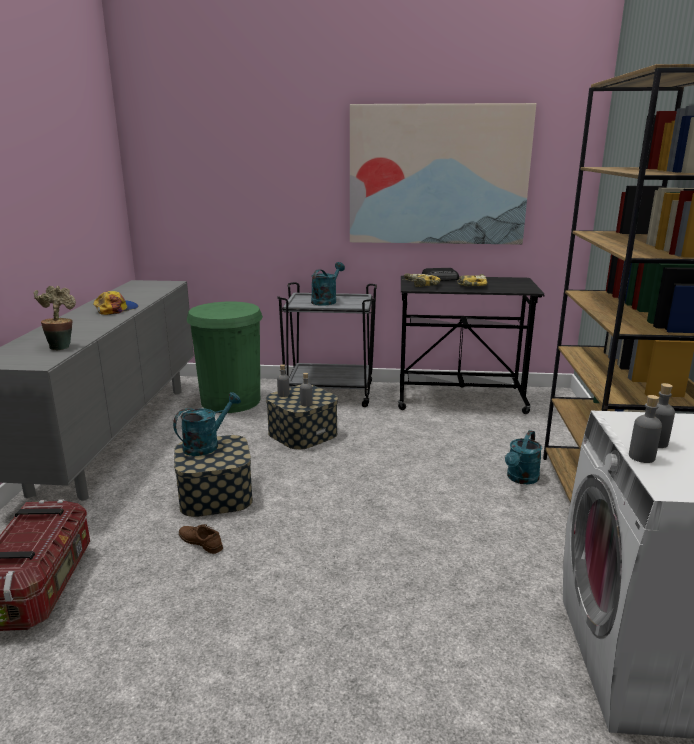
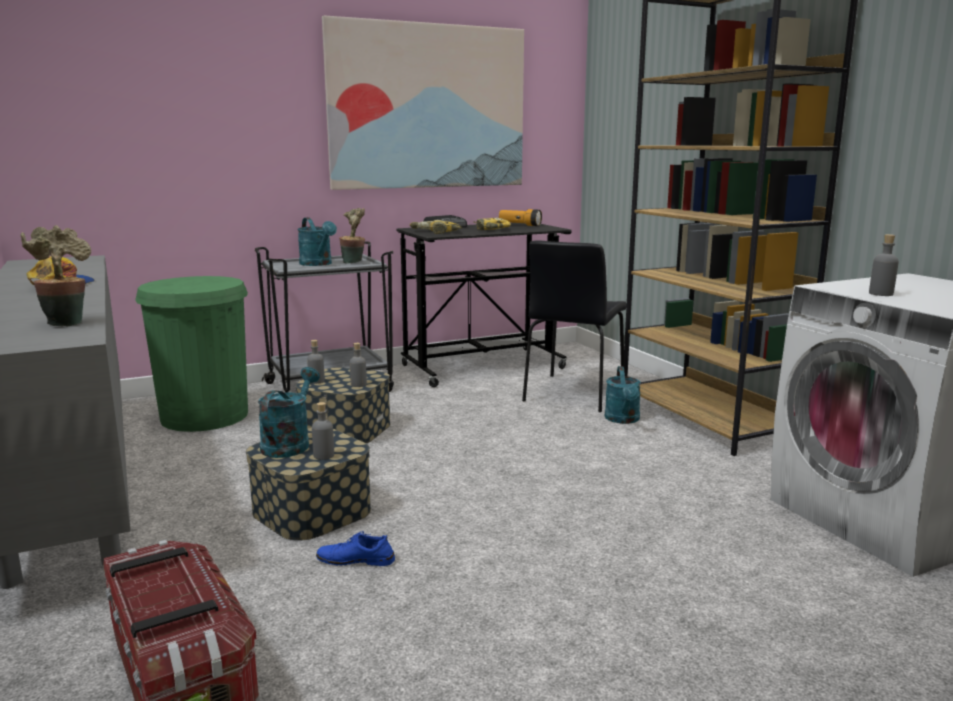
camera: 30 degrees left, 5 degrees down
brown shoe [179,524,223,554] -> blue shoe [316,531,395,566]
turquoise watering can [311,262,345,306] -> turquoise watering can turned 150 degrees clockwise [297,217,337,266]
grey bottle [629,395,662,463] -> grey bottle moved to [312,402,334,460]
none -> potted plant [339,208,365,264]
none -> flashlight [499,209,542,226]
none -> black chair [522,241,627,412]

